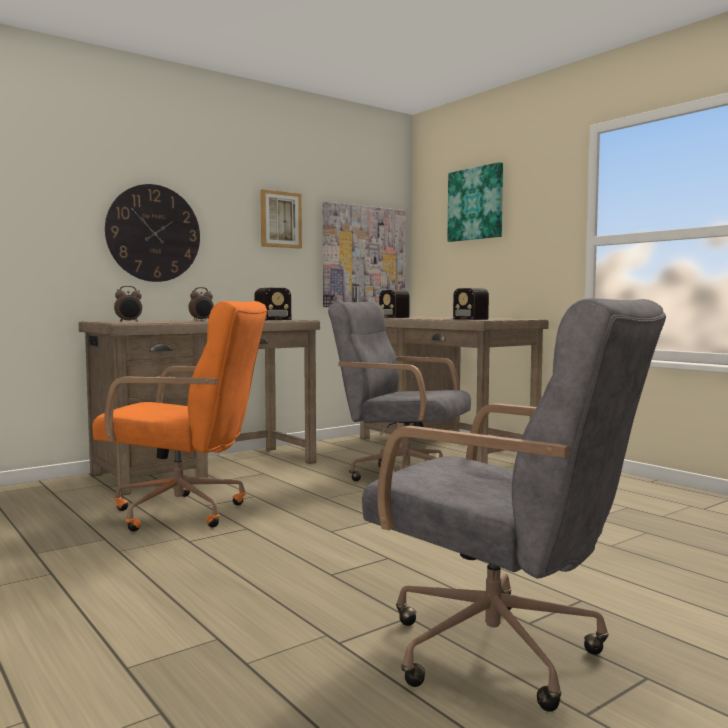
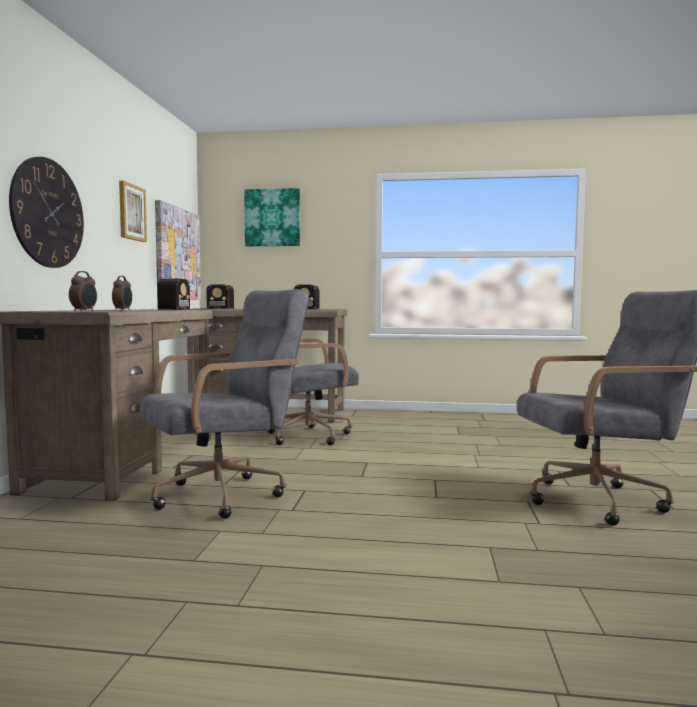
camera: 45 degrees left, 0 degrees up
orange office chair [92,301,268,532] -> grey office chair [139,289,309,519]

